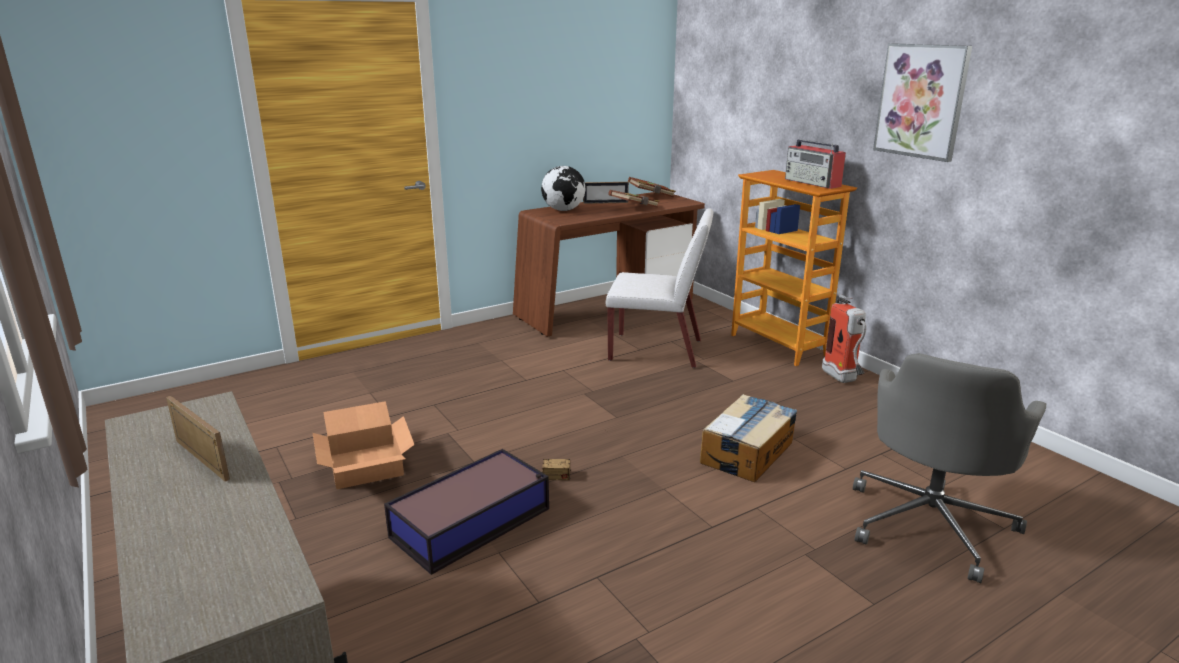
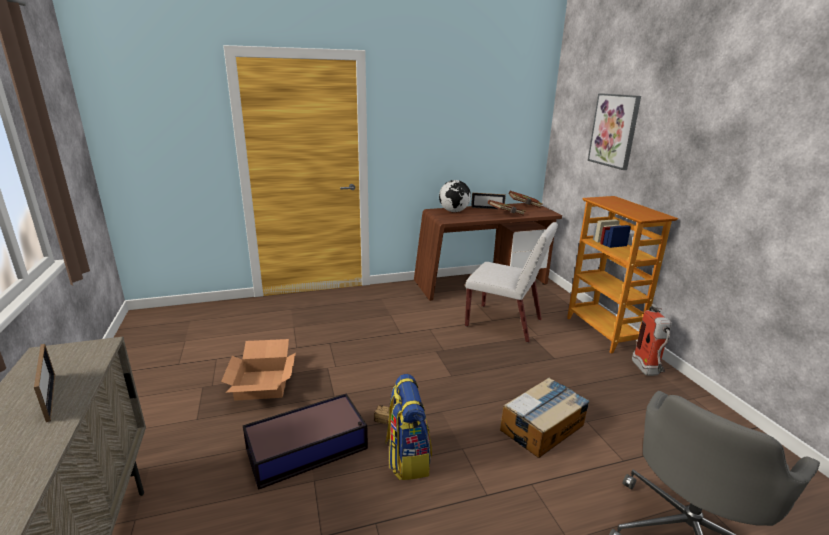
camera: 15 degrees right, 0 degrees up
radio [785,139,846,189] -> none
picture [873,43,972,162] -> picture moved to [588,93,641,170]
none -> backpack [385,374,432,480]

